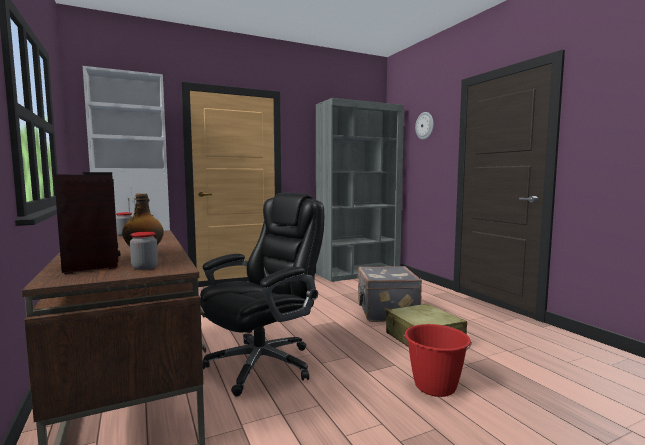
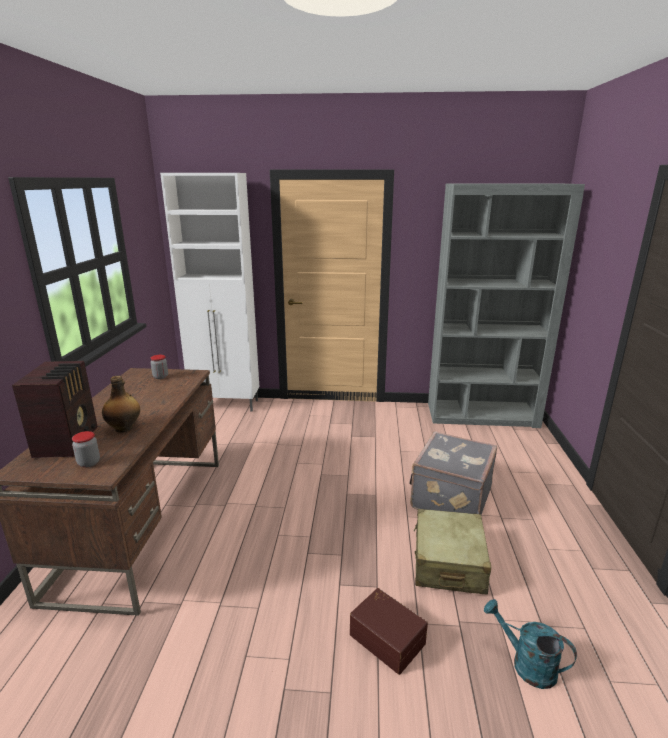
camera: 30 degrees right, 15 degrees up
black office chair [200,193,324,397] -> none
red bucket [403,324,472,397] -> brown storage box [350,588,428,675]
wall clock [415,112,434,140] -> none
none -> turquoise watering can [484,599,577,689]

